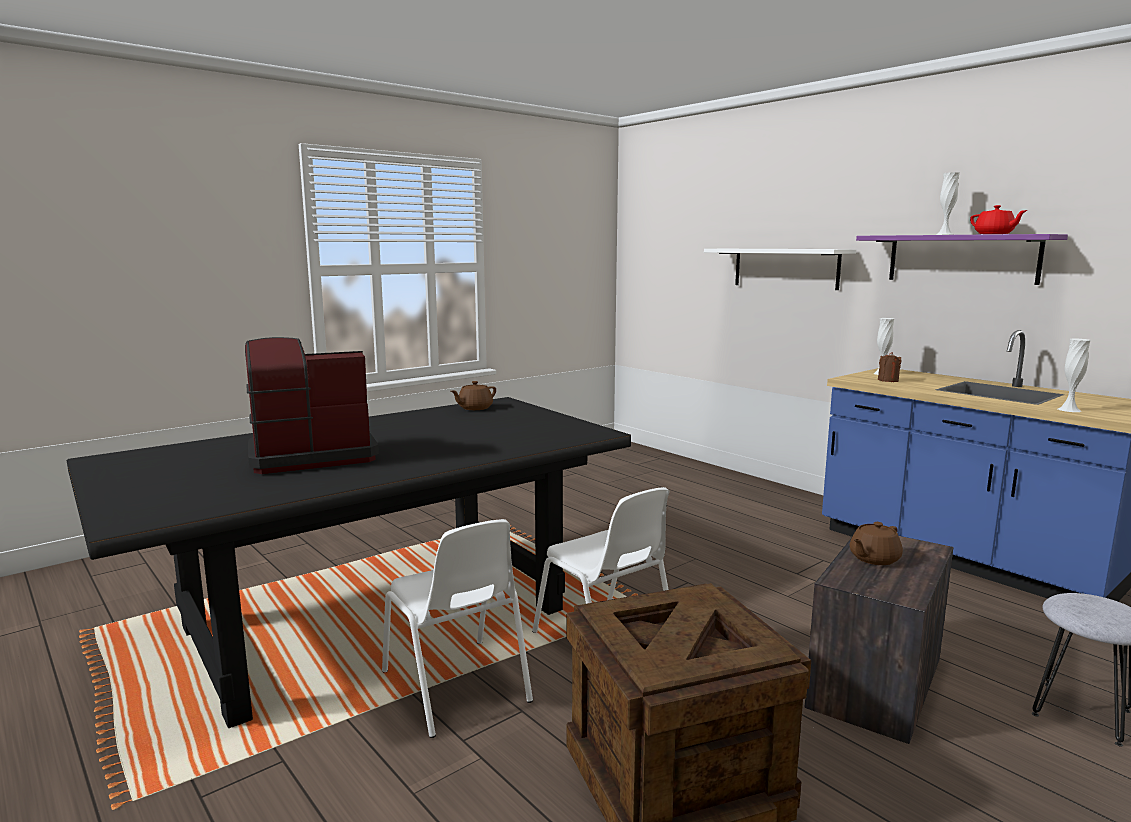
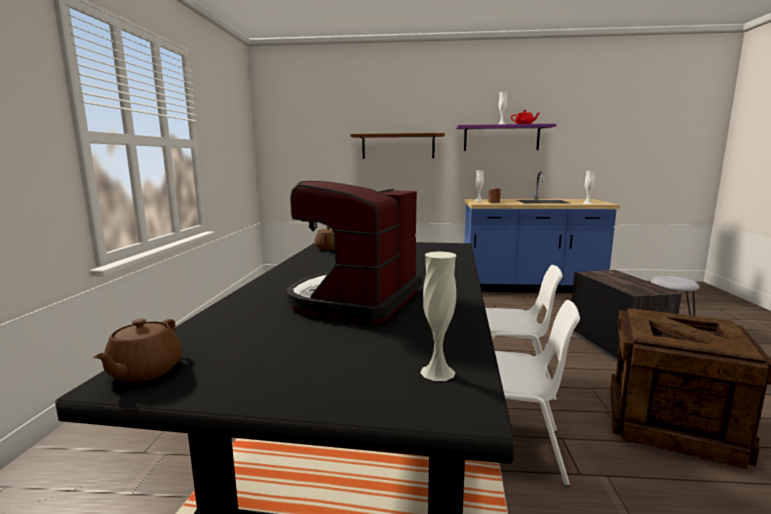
camera: 45 degrees left, 0 degrees up
white shelf [704,249,856,290] -> brown shelf [350,133,445,159]
brown teapot [850,522,903,565] -> brown teapot moved to [93,318,182,382]
none -> white vase [420,251,456,381]

